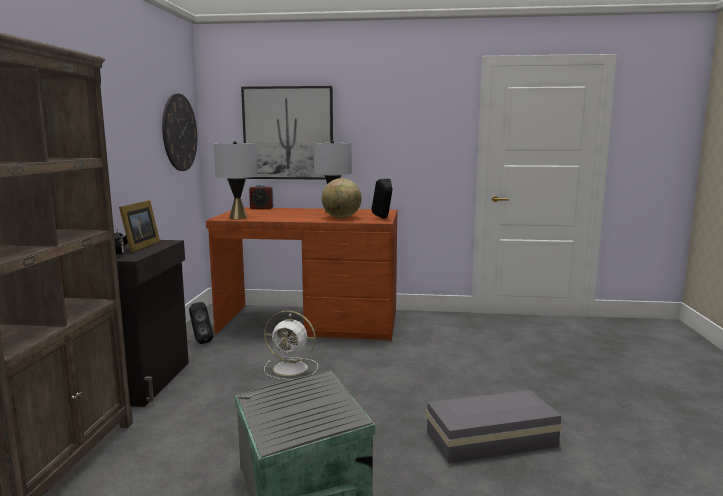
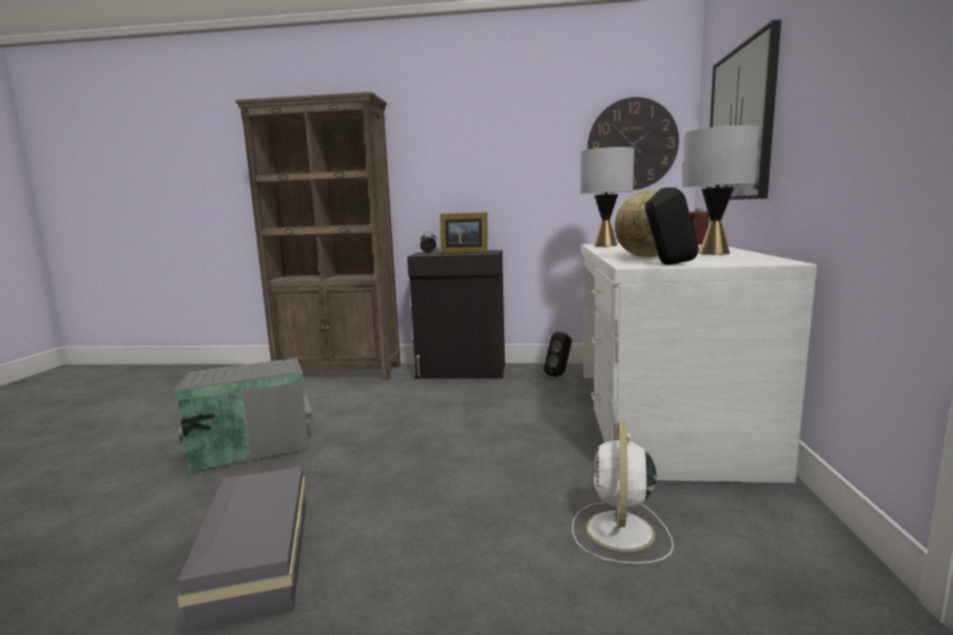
camera: 90 degrees right, 0 degrees up
brown desk [206,208,398,341] -> white desk [581,243,817,483]
white fan [264,310,318,380] -> white fan moved to [572,422,674,564]

